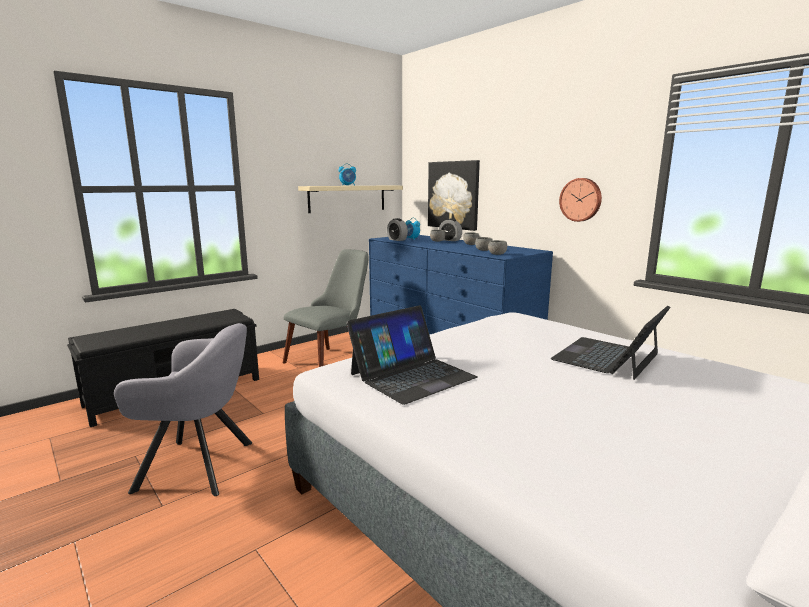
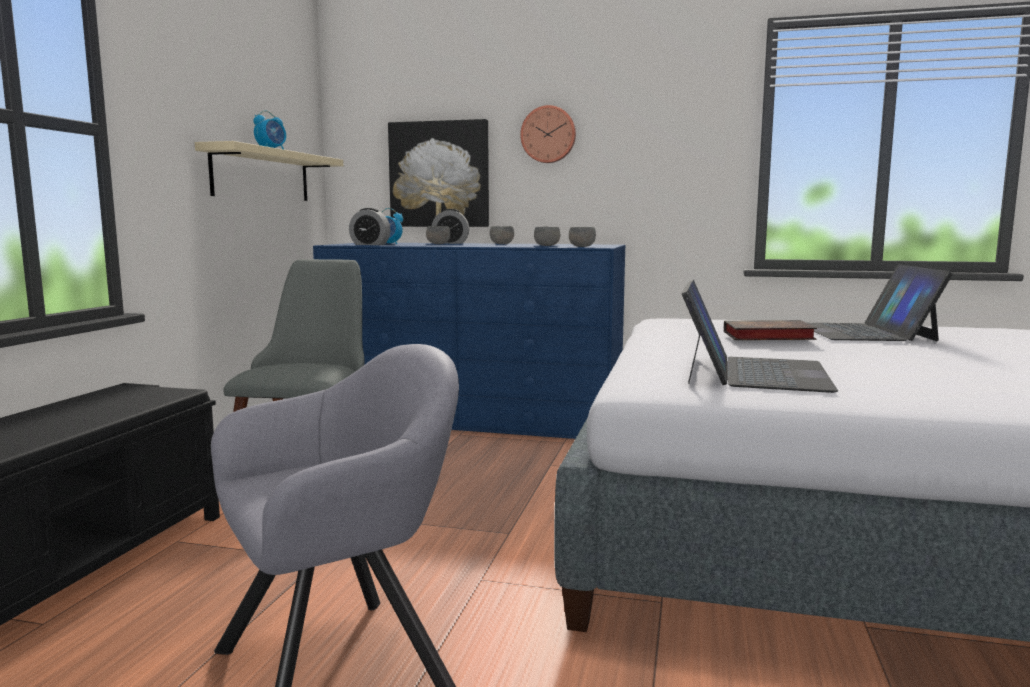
camera: 35 degrees left, 5 degrees down
wall clock [559,178,602,222] -> wall clock moved to [520,105,576,163]
none -> book [724,320,817,340]

